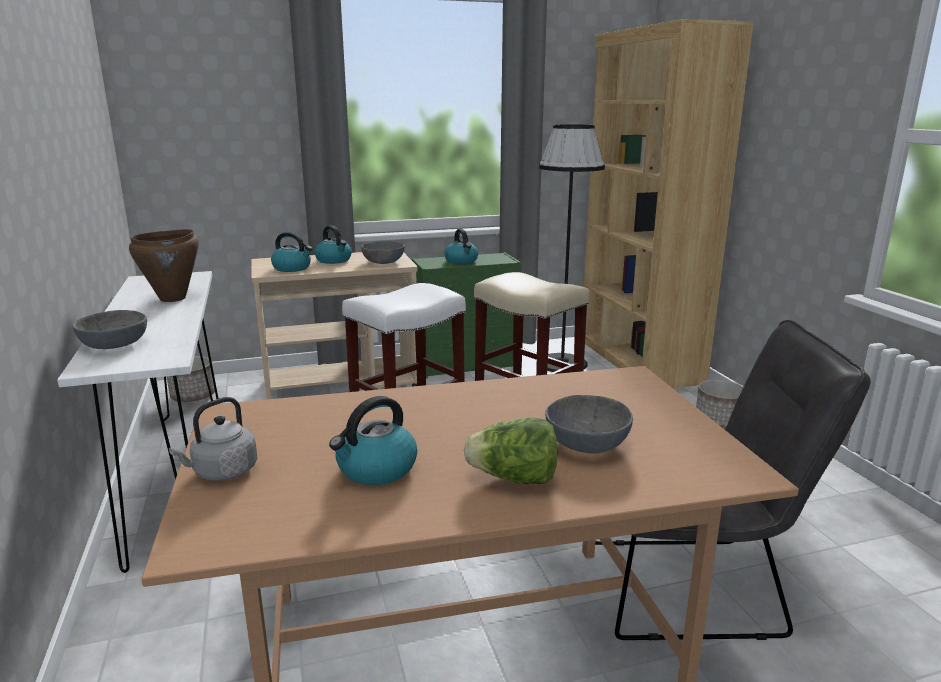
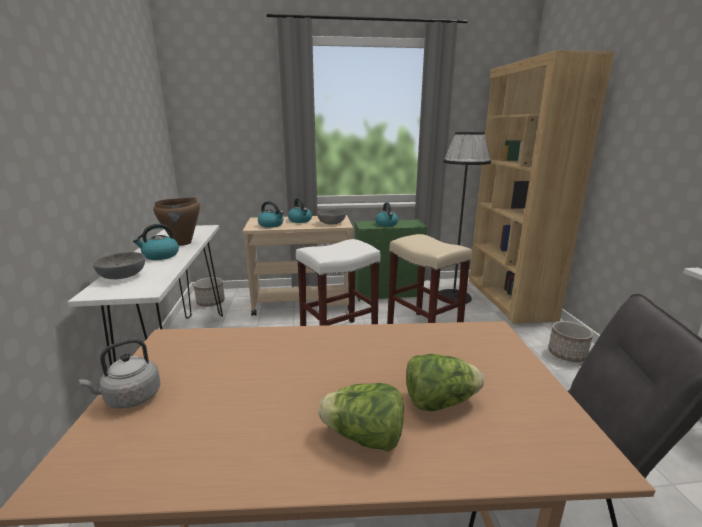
camera: 10 degrees right, 0 degrees up
kettle [329,396,417,485] -> kettle moved to [133,224,179,260]
grey bowl [545,395,633,453] -> lettuce [406,354,484,411]

